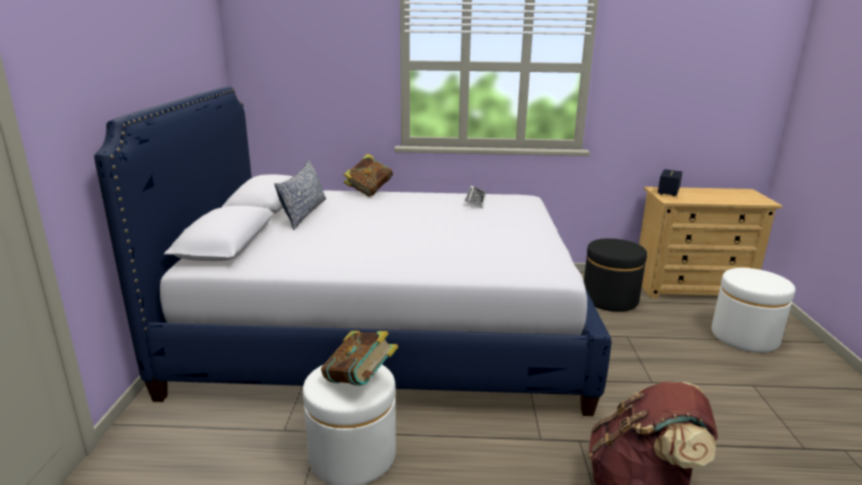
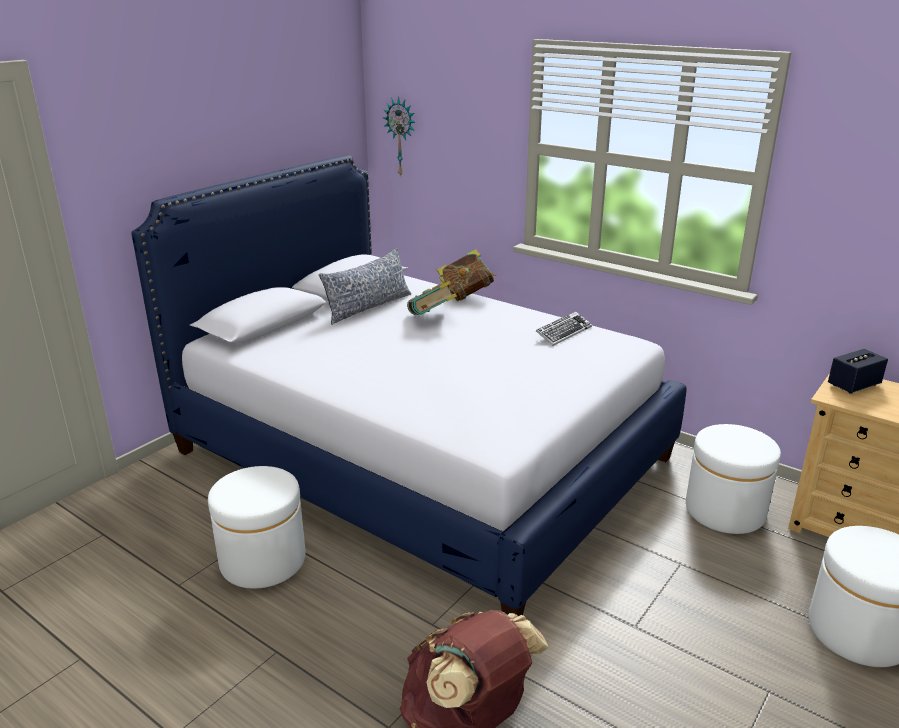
camera: 35 degrees right, 5 degrees up
book [321,331,399,386] -> book moved to [407,281,457,315]
black ottoman [584,238,647,312] -> white ottoman [686,424,781,534]
none -> wall clock [383,97,415,177]

